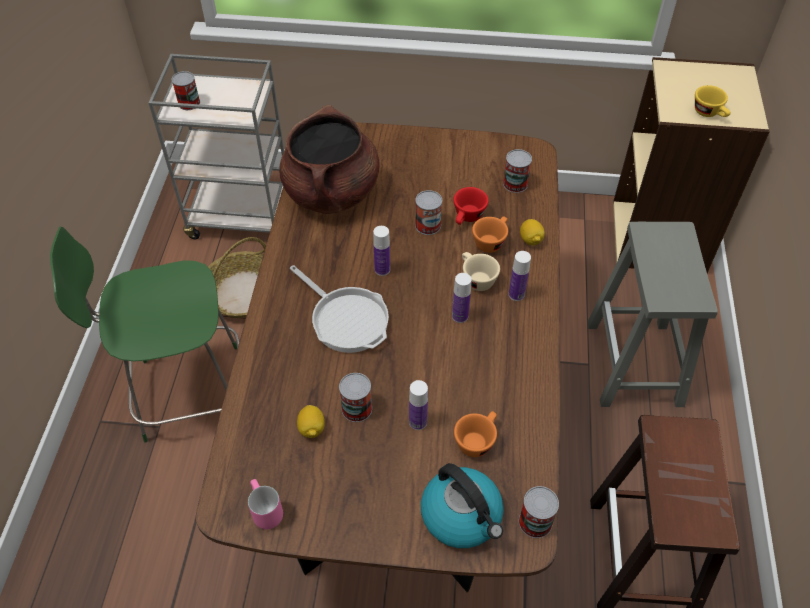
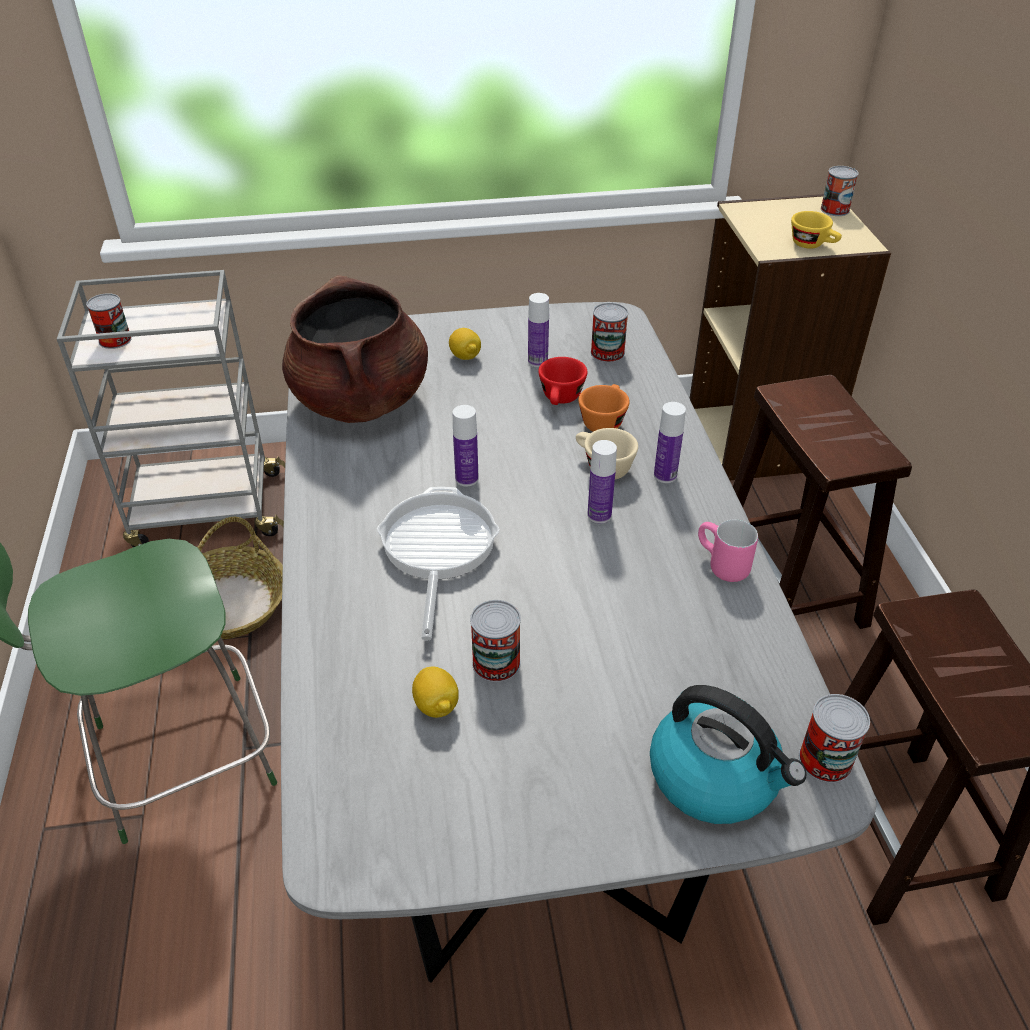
camera: 15 degrees left, 10 degrees down
brown dining table [196,123,560,592] -> grey dining table [281,302,876,983]
pink mug [248,479,283,529] -> pink mug moved to [698,519,758,582]
frying pan [290,265,389,353] -> frying pan turned 120 degrees counterclockwise [377,487,500,640]
bottle [409,380,428,430] -> bottle moved to [528,293,549,367]
can [415,190,442,235] -> can moved to [820,166,859,216]
orange cup [454,411,497,457] -> none
lemon [520,219,545,245] -> lemon moved to [449,328,481,360]
grey stool [587,222,718,407] -> brown stool [733,375,912,629]

